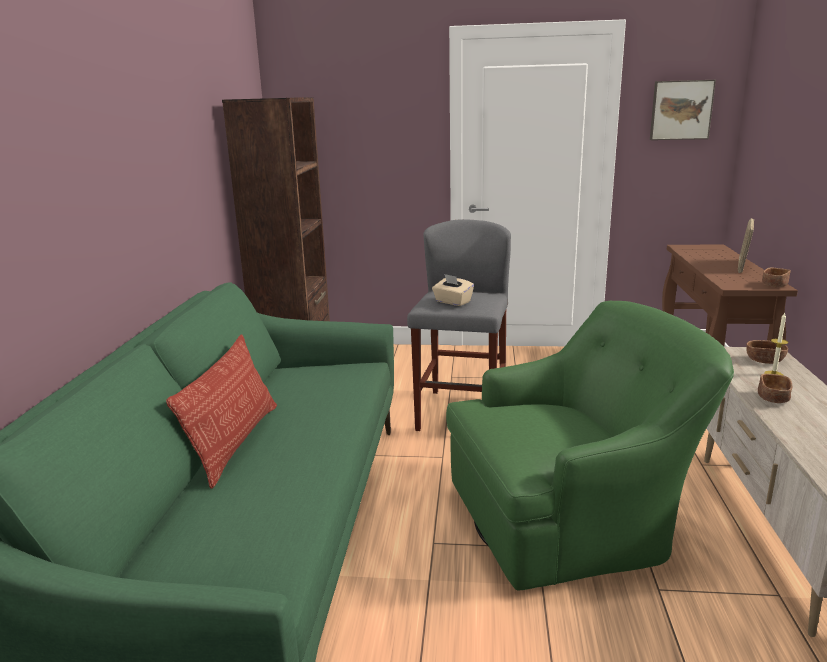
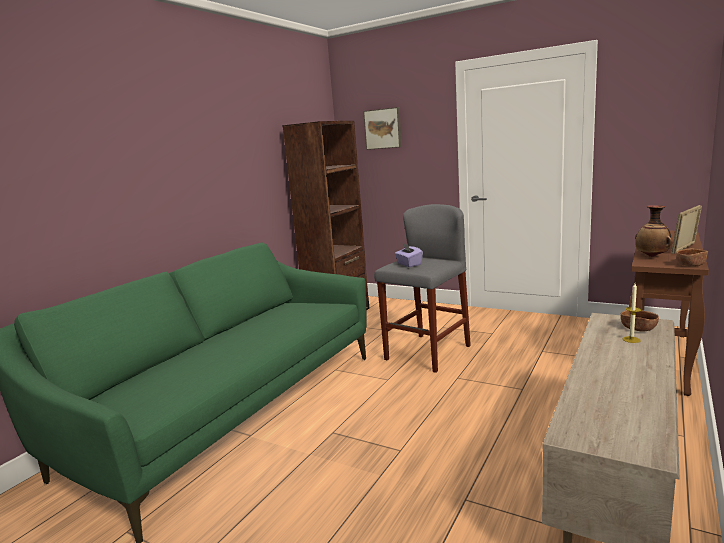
camera: 25 degrees right, 5 degrees down
pillow [166,334,277,489] -> none
beige tissue box [432,274,474,306] -> purple tissue box [395,243,423,267]
green armchair [446,301,734,590] -> none
picture [650,80,716,140] -> picture moved to [363,107,402,150]
brown bowl [758,374,792,403] -> none
none -> vase [635,205,672,257]

